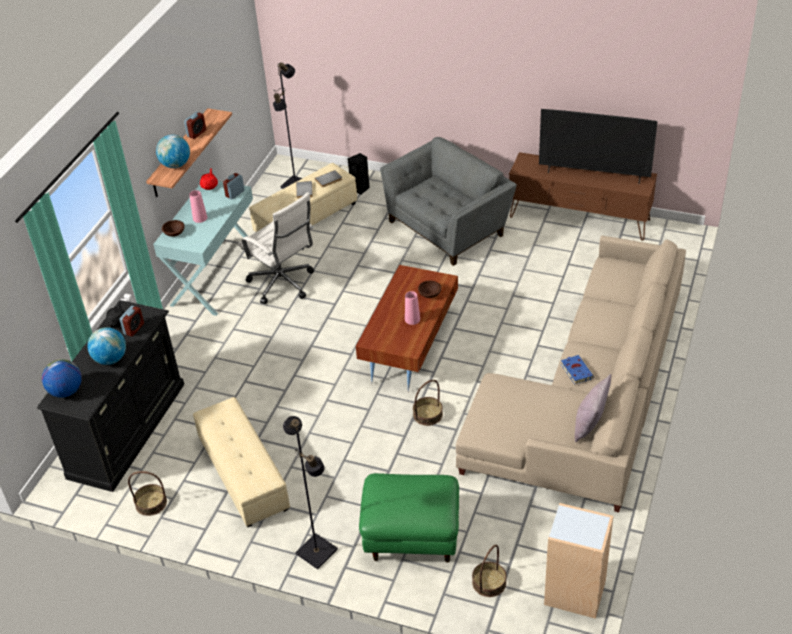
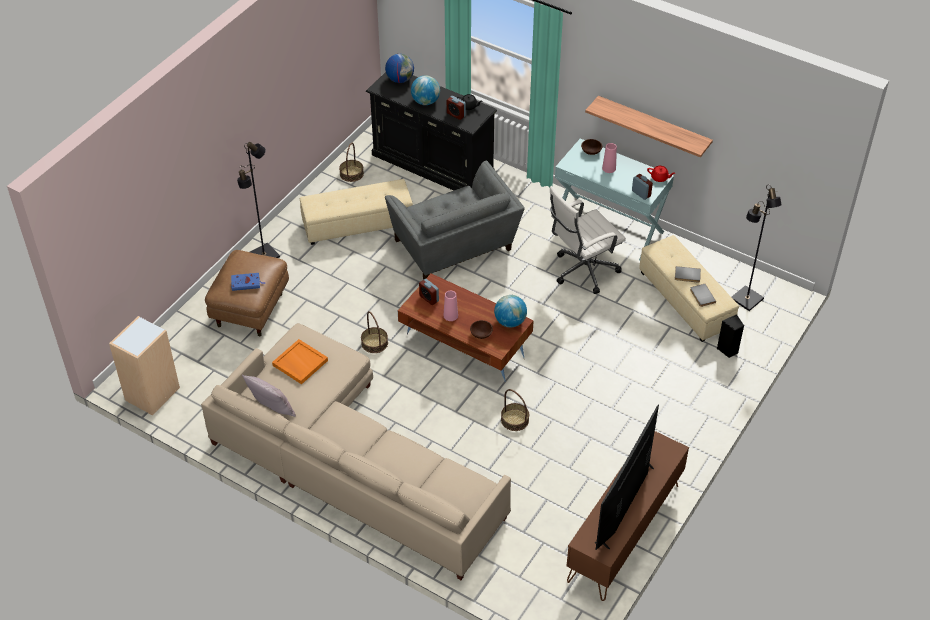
camera: 100 degrees right, 5 degrees up
globe [156,135,190,168] -> globe moved to [494,295,527,327]
alarm clock [184,112,206,139] -> alarm clock moved to [419,279,439,305]
green ottoman [359,473,459,563] -> brown ottoman [205,250,289,336]
grey armchair [380,137,517,266] -> grey armchair moved to [385,161,525,280]
basket [472,545,507,597] -> basket moved to [501,389,529,431]
blue book [561,355,594,384] -> blue book moved to [231,273,265,291]
none -> orange tray [272,339,328,384]

